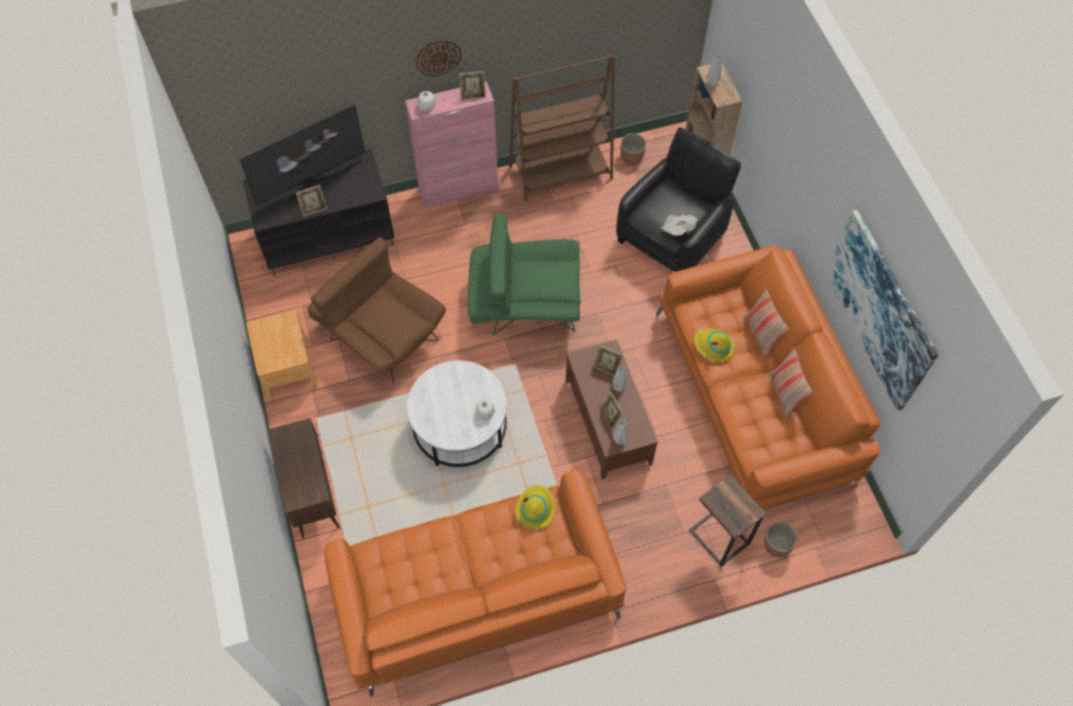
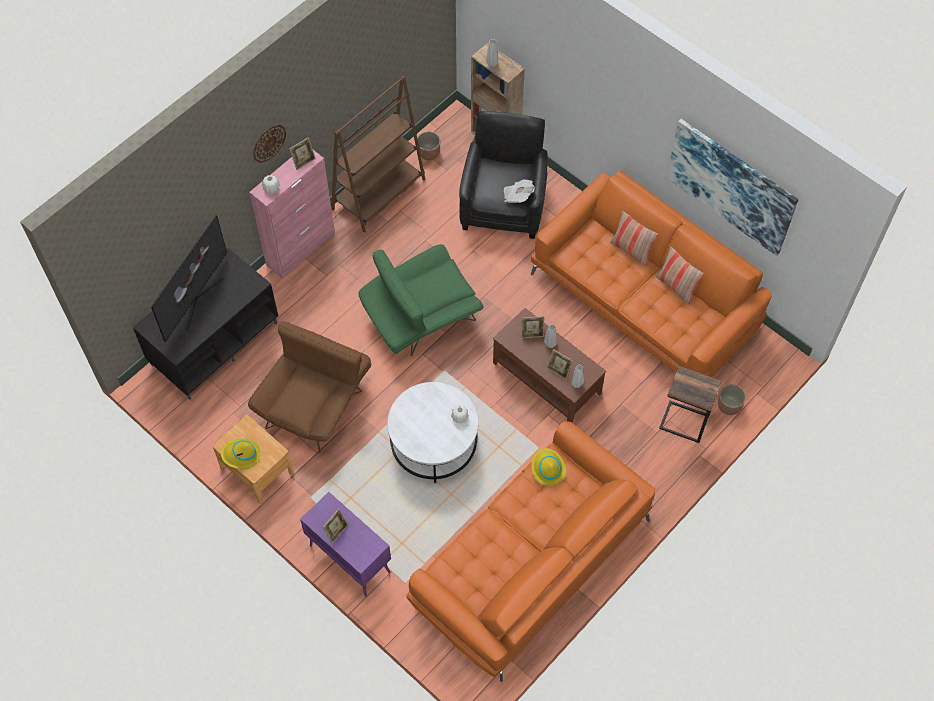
camera: 30 degrees left, 0 degrees up
brown cabinet [267,418,340,539] -> purple cabinet [300,492,391,597]
picture frame [296,185,327,216] -> picture frame moved to [323,509,348,544]
brown armchair [307,237,446,384] -> brown armchair turned 105 degrees clockwise [248,321,371,453]
yellow hat [694,328,735,363] -> yellow hat moved to [221,438,261,470]

